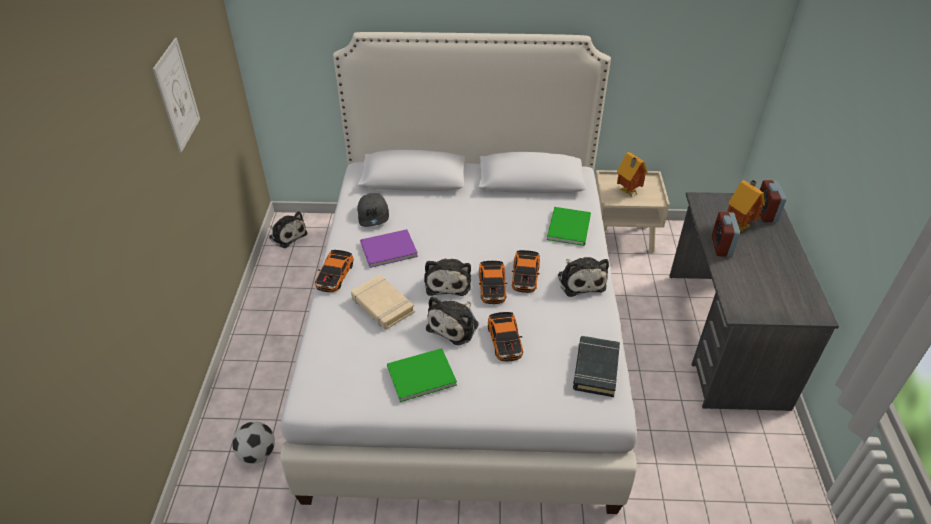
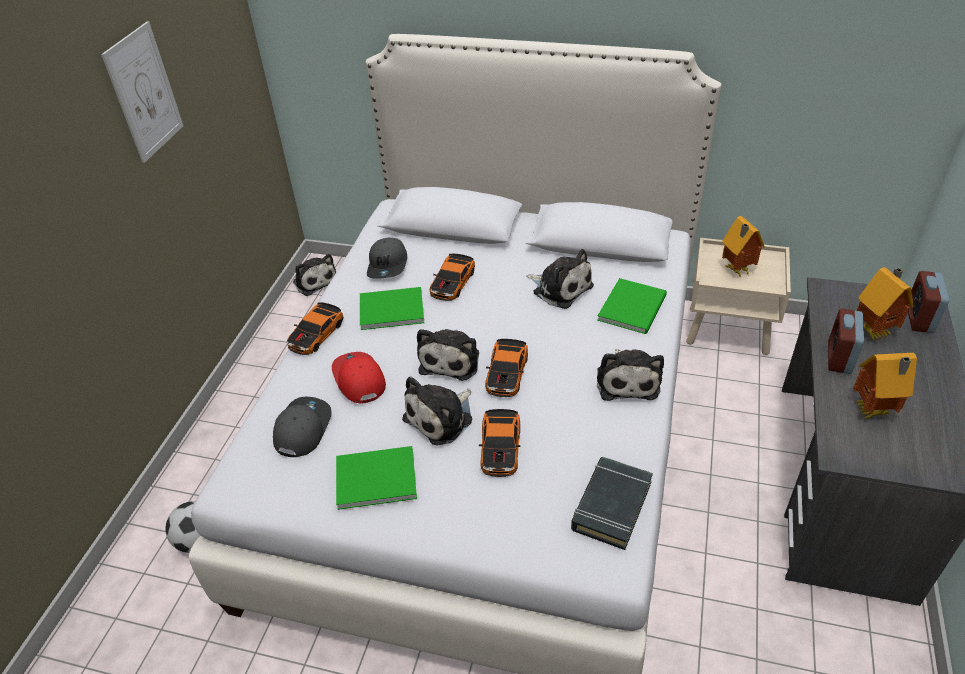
camera: 15 degrees right, 0 degrees up
beige book [351,275,415,330] -> red cap [332,352,386,403]
purple book [360,229,418,268] -> green book [360,287,424,330]
toy car [512,250,540,293] -> toy car moved to [430,253,475,301]
none -> grey cap [273,397,332,457]
none -> plush toy [526,249,594,309]
none -> toy house [853,353,917,419]

